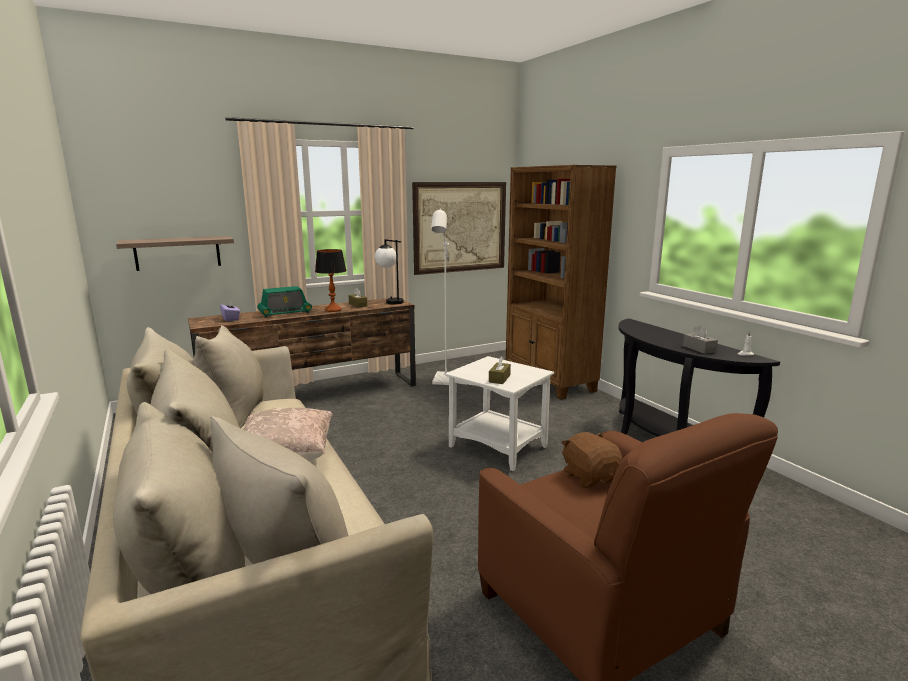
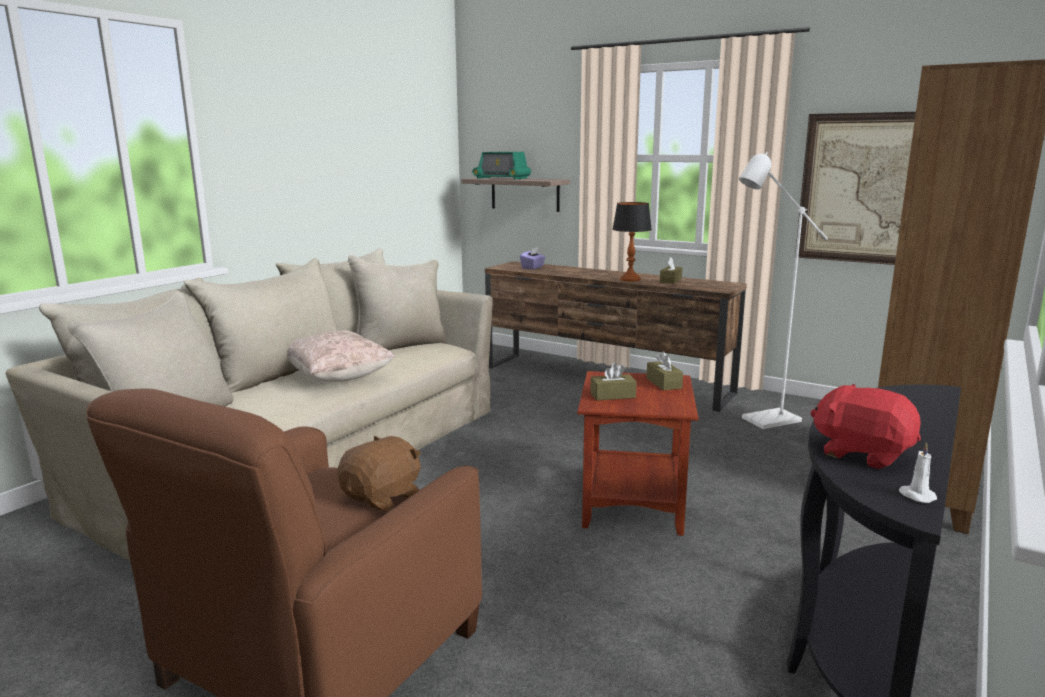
camera: 60 degrees right, 0 degrees up
radio [257,286,312,317] -> radio moved to [472,152,531,180]
table lamp [375,239,404,304] -> none
white side table [445,356,554,471] -> brown side table [577,371,698,536]
grey tissue box [683,325,718,354] -> red plush toy [810,384,921,469]
none -> brown tissue box [646,351,683,390]

